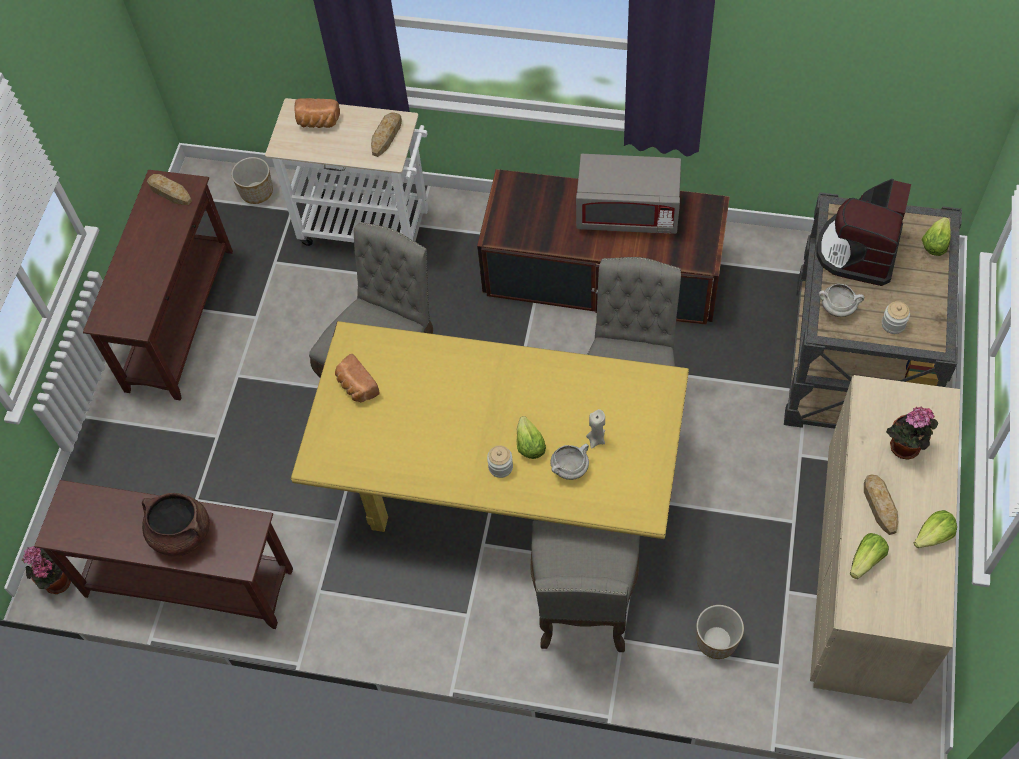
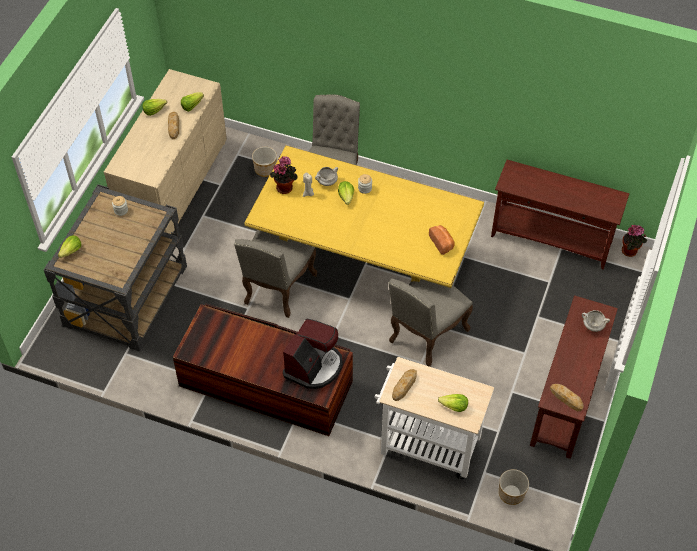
camera: 175 degrees left, 5 degrees down
brown cooking pot [142,493,210,557] -> none
bread [294,98,340,128] -> lettuce [438,394,468,412]
grey microwave [576,154,681,234] -> none
coffee machine [816,179,911,286] -> coffee machine moved to [283,319,343,389]
white cooking pot [819,284,864,317] -> white cooking pot moved to [582,310,610,332]
potted plant [886,406,938,460] -> potted plant moved to [270,156,298,194]

